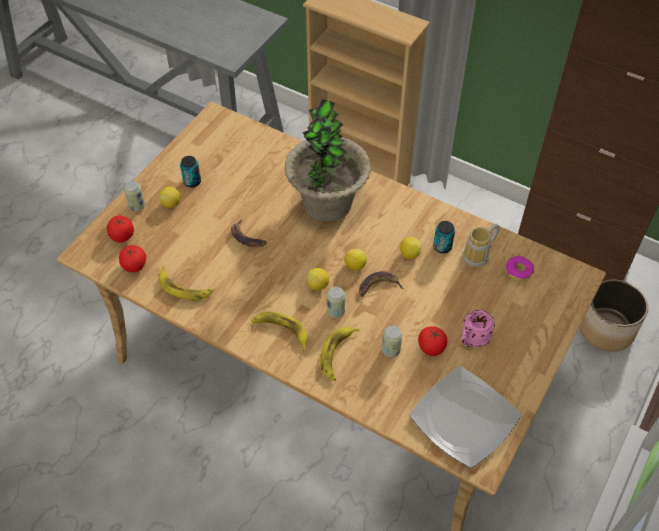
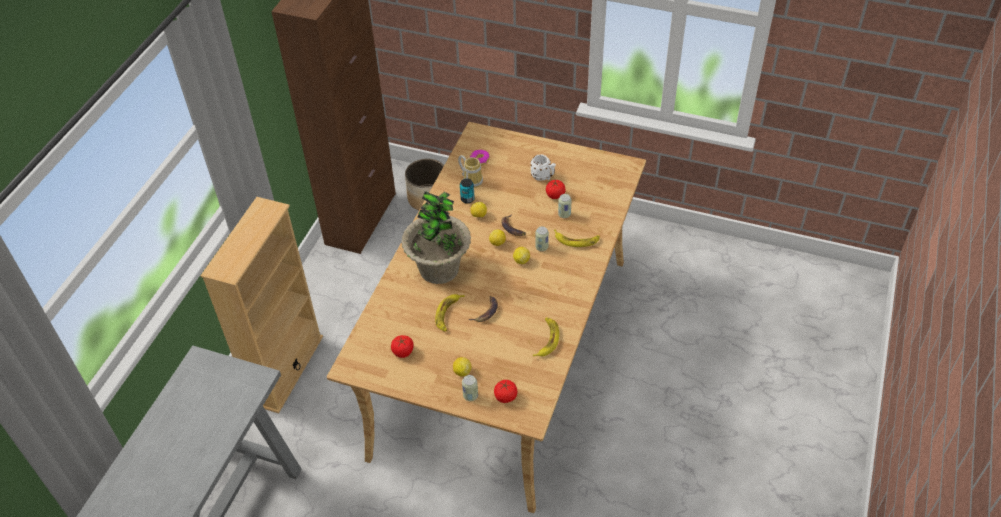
camera: 100 degrees left, 5 degrees down
tomato [119,245,146,272] -> tomato moved to [391,335,414,358]
can [180,156,201,188] -> none
banana [251,312,308,351] -> banana moved to [435,294,465,332]
plate [409,366,521,468] -> none
pink mug [461,310,495,347] -> white mug [531,154,556,181]

